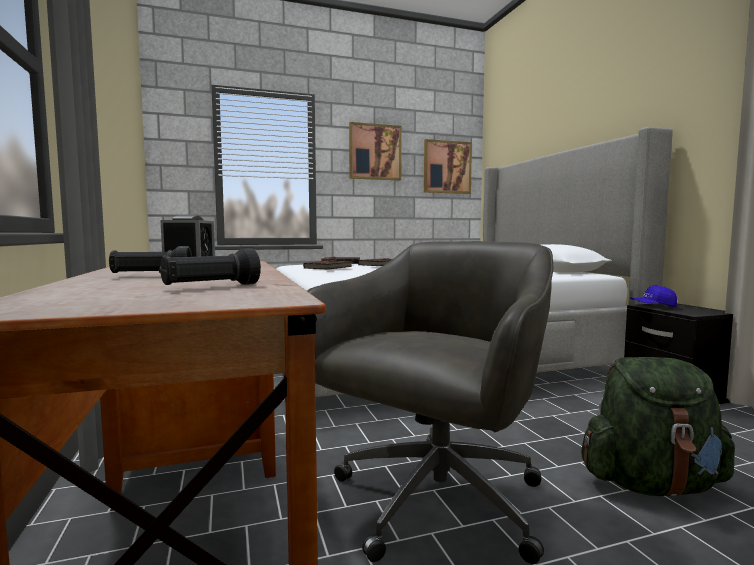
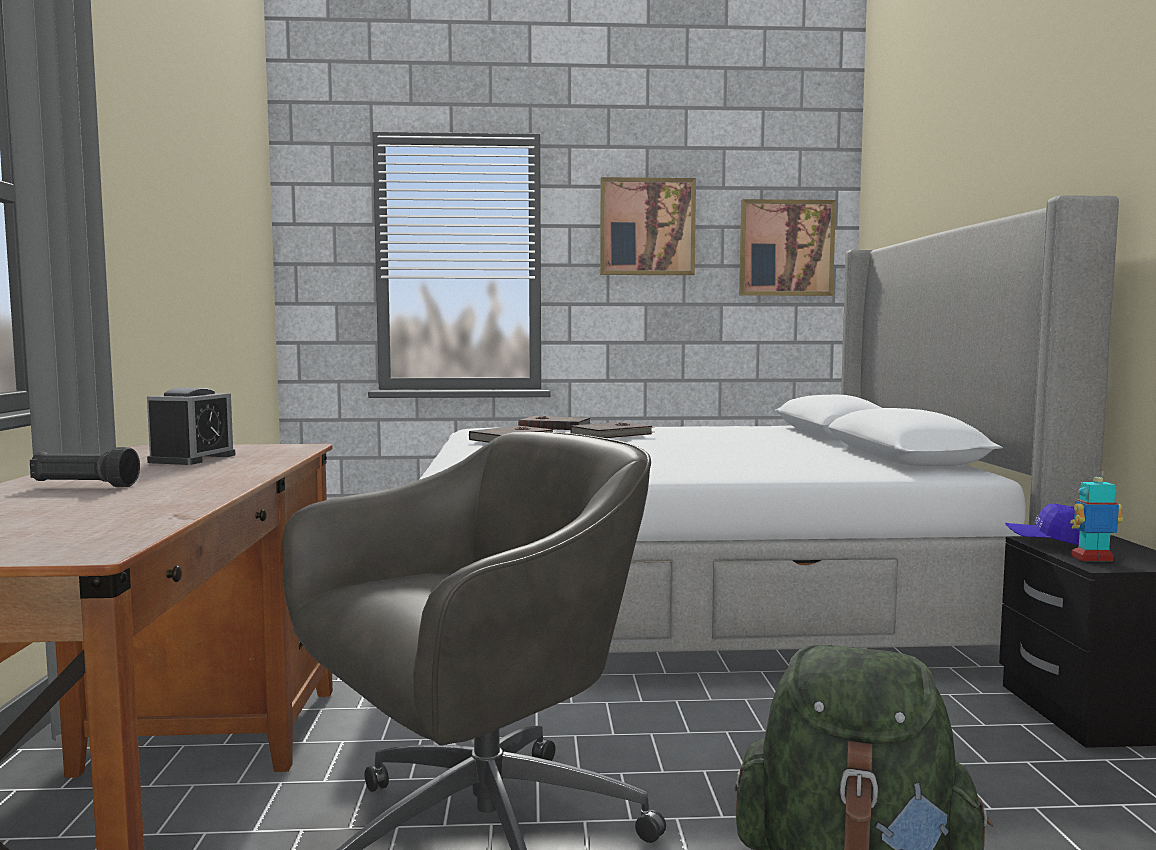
camera: 15 degrees right, 0 degrees up
black flashlight [159,248,261,285] -> none
none -> toy robot [1070,468,1123,562]

